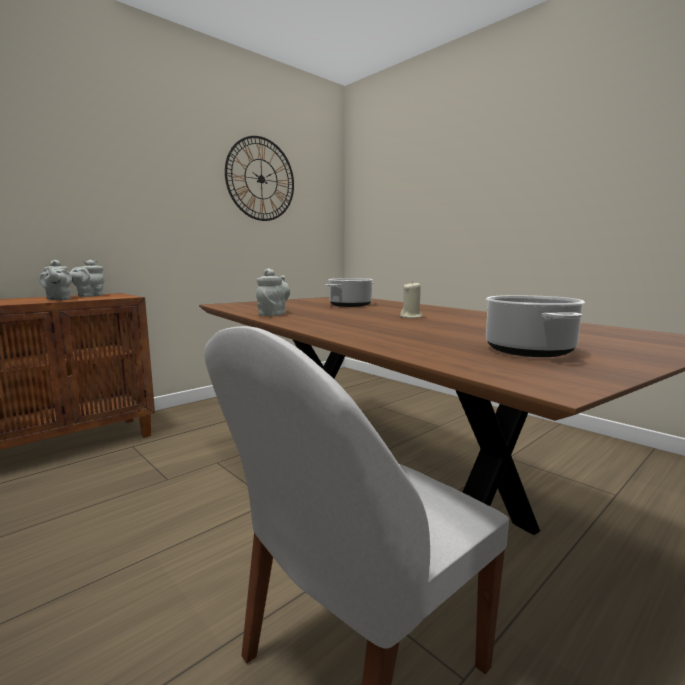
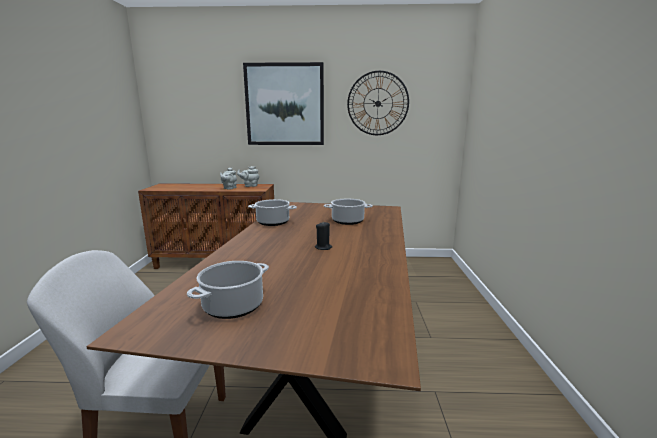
camera: 45 degrees right, 5 degrees up
grey teapot [256,268,290,316] -> cooking pot [248,199,297,226]
beige candle [400,281,423,318] -> black candle [315,221,332,250]
none -> picture [243,62,324,145]

